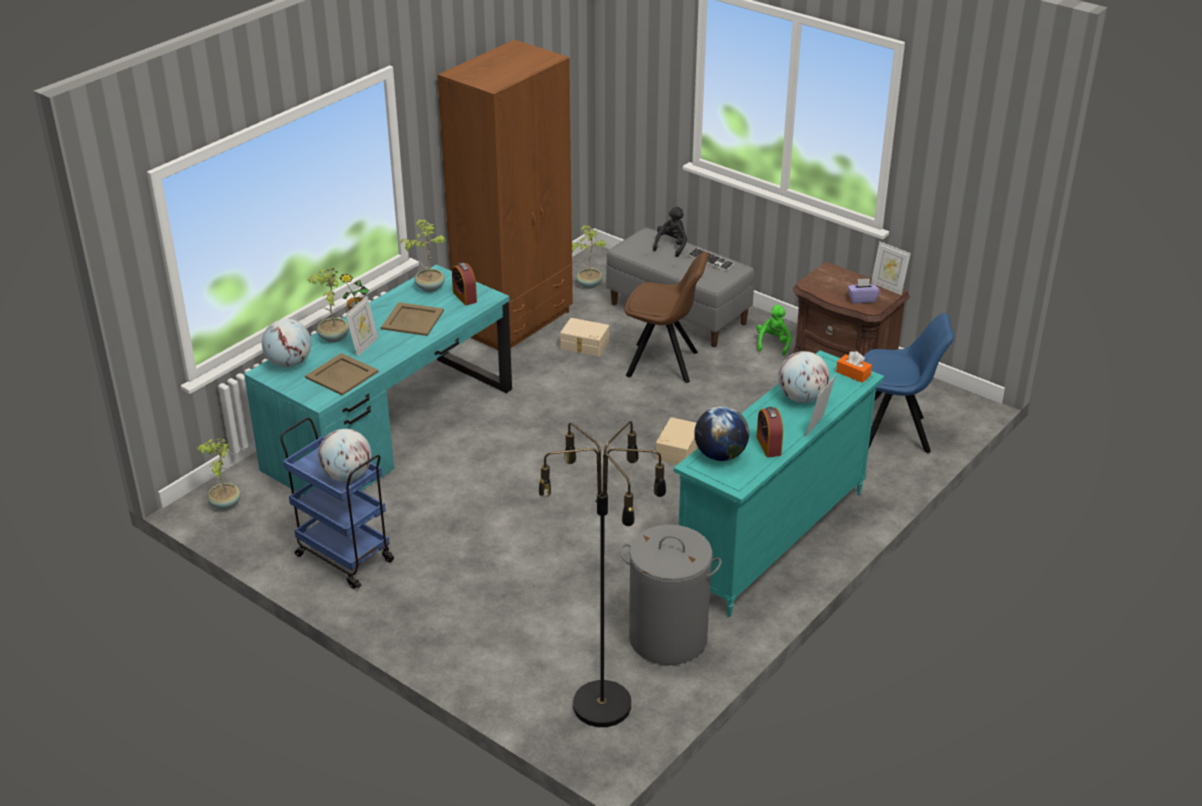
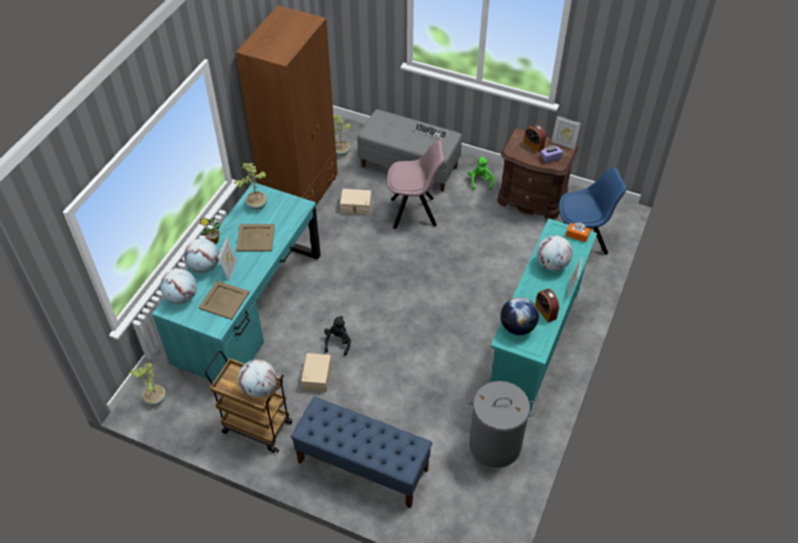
camera: 15 degrees left, 15 degrees up
blue cart [280,418,394,589] -> brown cart [205,351,292,453]
potted plant [307,268,349,343] -> globe [184,238,219,273]
alarm clock [452,262,477,306] -> alarm clock moved to [524,124,546,152]
floor lamp [539,421,666,727] -> none
brown chair [625,251,708,383] -> pink chair [387,140,444,229]
black plush toy [653,207,687,257] -> black plush toy moved to [324,316,351,356]
beige storage box [656,417,698,465] -> beige storage box moved to [301,353,332,392]
none -> blue bench [291,396,432,509]

